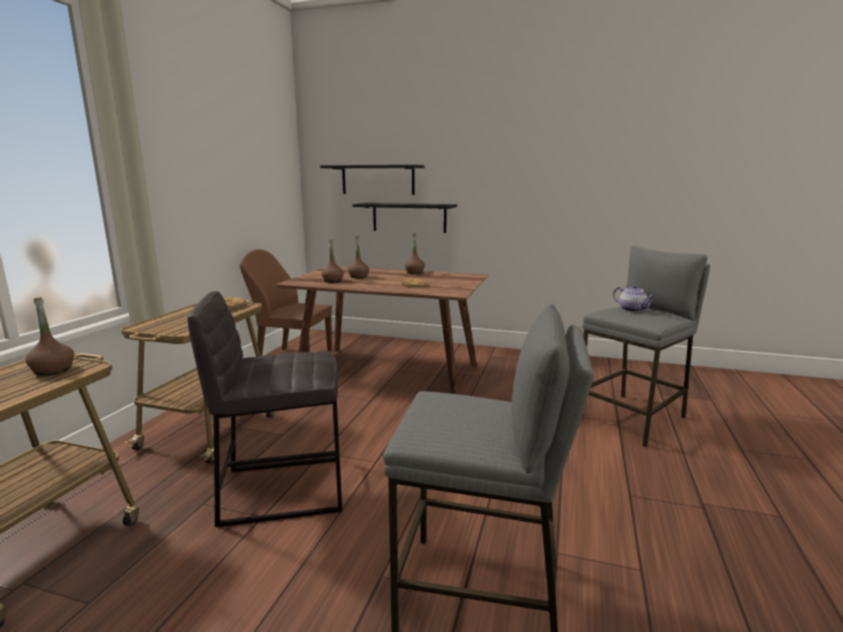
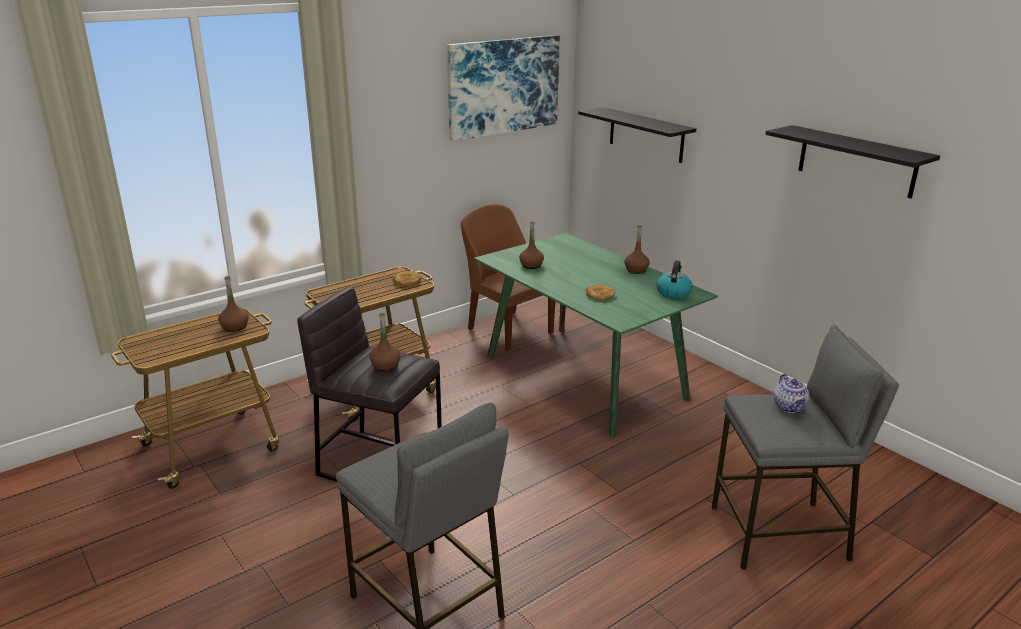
camera: 35 degrees right, 10 degrees up
brown dining table [275,266,489,394] -> green dining table [474,233,718,437]
brown bottle [348,236,369,278] -> brown bottle moved to [369,312,401,371]
black shelf [352,203,457,233] -> black shelf moved to [765,125,940,198]
none -> picture [447,35,560,141]
none -> kettle [656,260,693,299]

